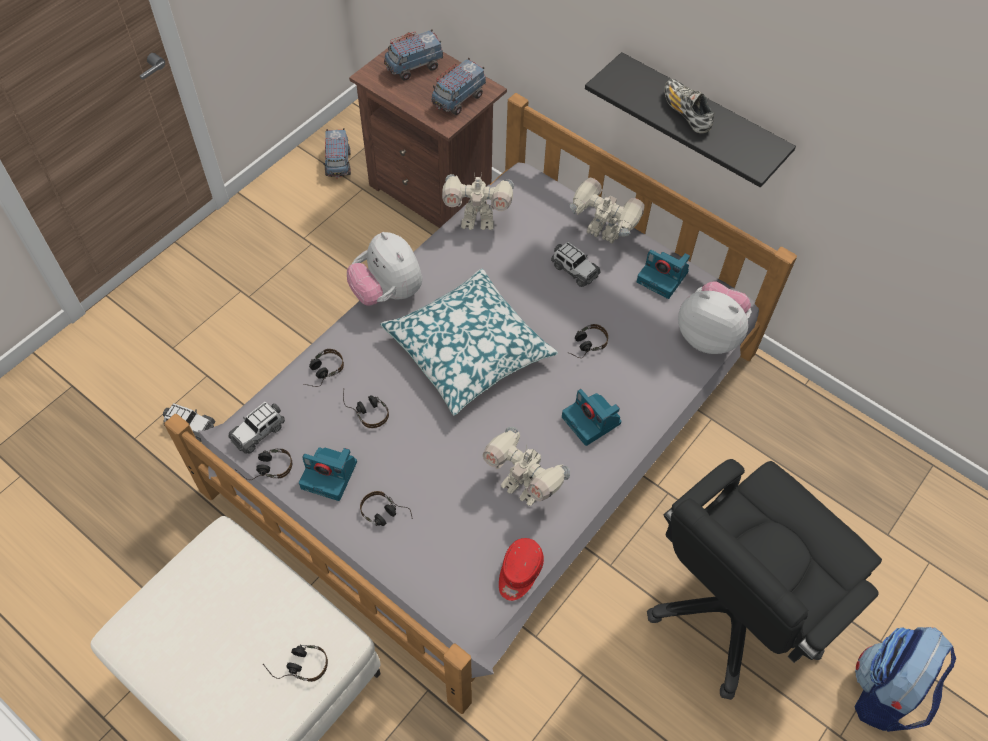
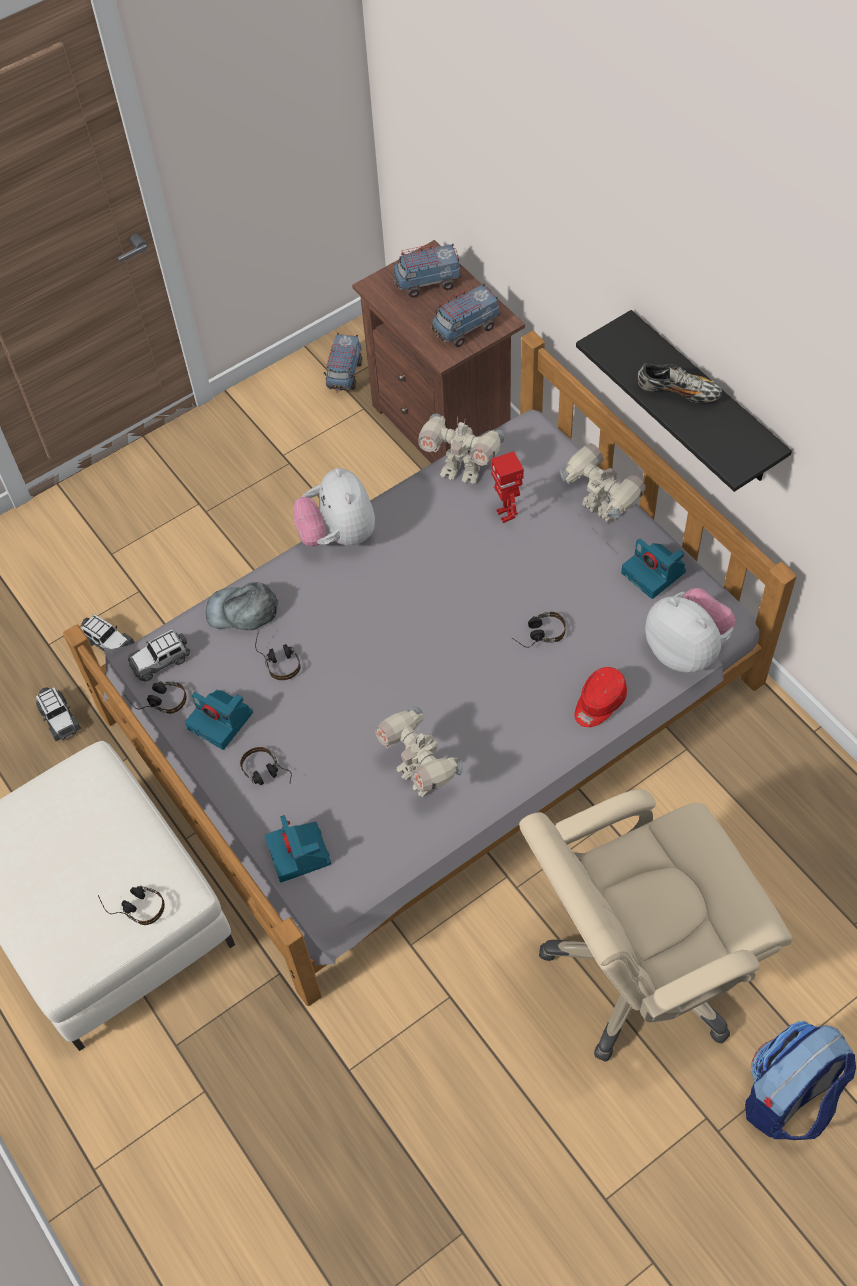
camera: 20 degrees right, 0 degrees up
headphones [303,349,344,387] -> grey cap [206,582,278,630]
pillow [380,269,558,416] -> none
red cap [499,538,544,601] -> red cap moved to [575,667,627,727]
toy car [551,242,601,287] -> toy car moved to [36,687,81,742]
camera [562,389,622,446] -> camera moved to [265,815,331,882]
black office chair [647,459,882,700] -> beige office chair [519,789,793,1062]
shoe [664,79,714,133] -> shoe turned 120 degrees clockwise [638,363,722,403]
none -> toy robot [491,451,524,523]

